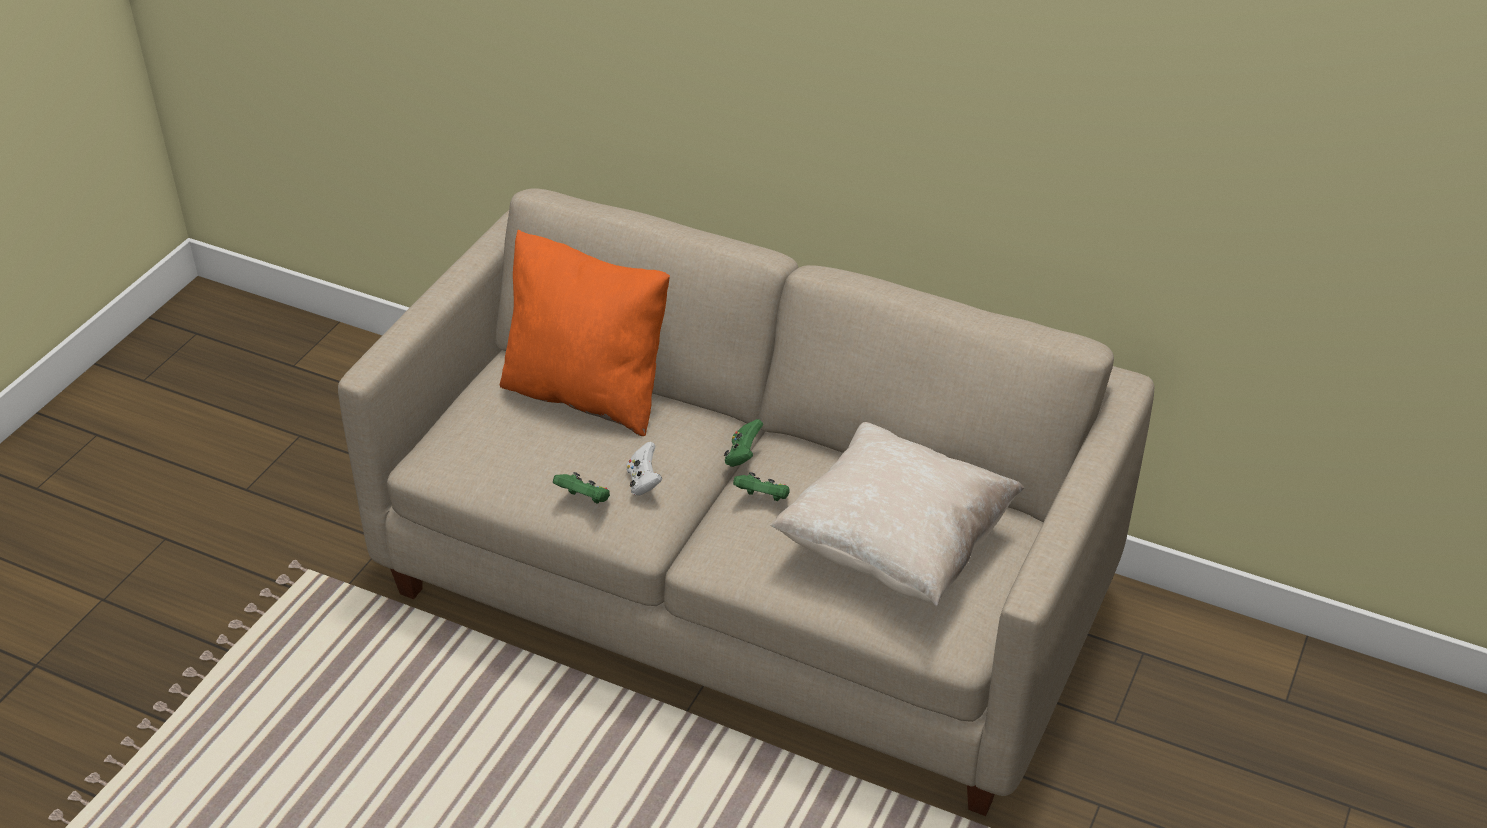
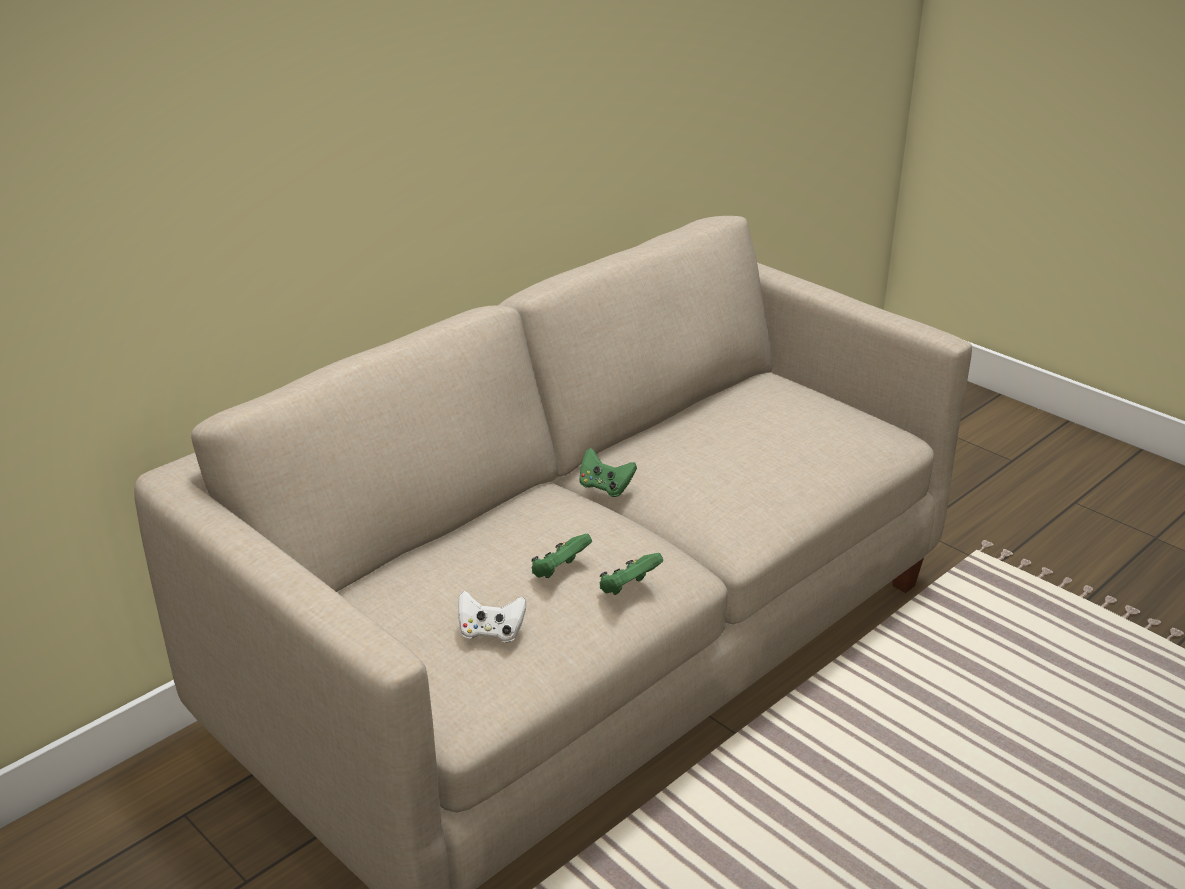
camera: 70 degrees left, 10 degrees down
orange pillow [500,230,670,436] -> none
white game controller [626,442,663,496] -> white game controller moved to [458,590,526,643]
green game controller [733,472,790,501] -> green game controller moved to [531,534,592,578]
beige pillow [770,422,1024,606] -> none

